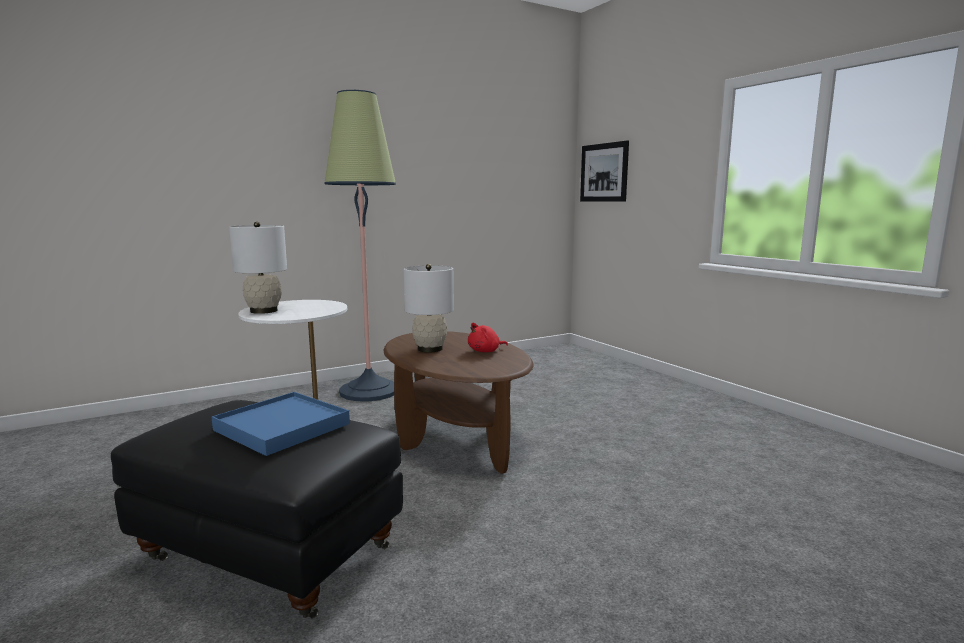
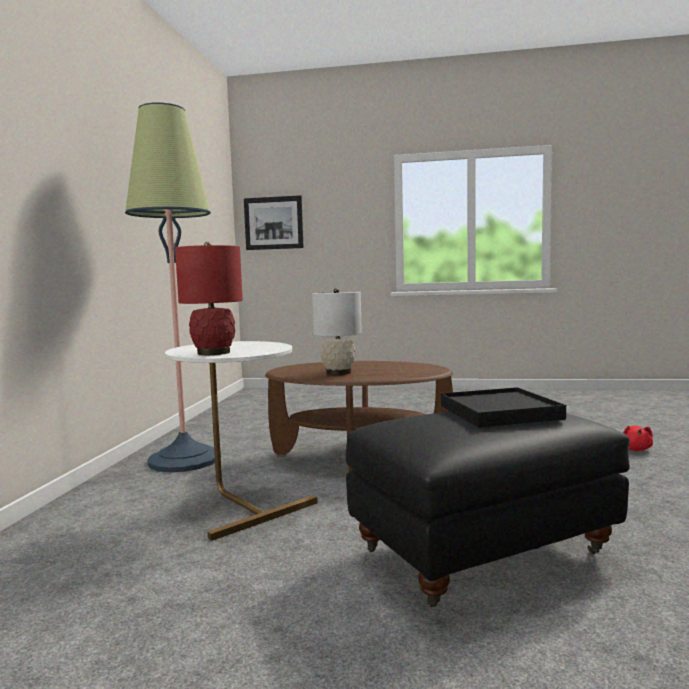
camera: 50 degrees left, 5 degrees down
blue tray [212,392,350,456] -> black tray [441,387,566,428]
white table lamp [229,222,287,314] -> red table lamp [175,242,243,355]
red plush toy [468,323,508,352] -> red plush toy moved to [623,426,653,451]

